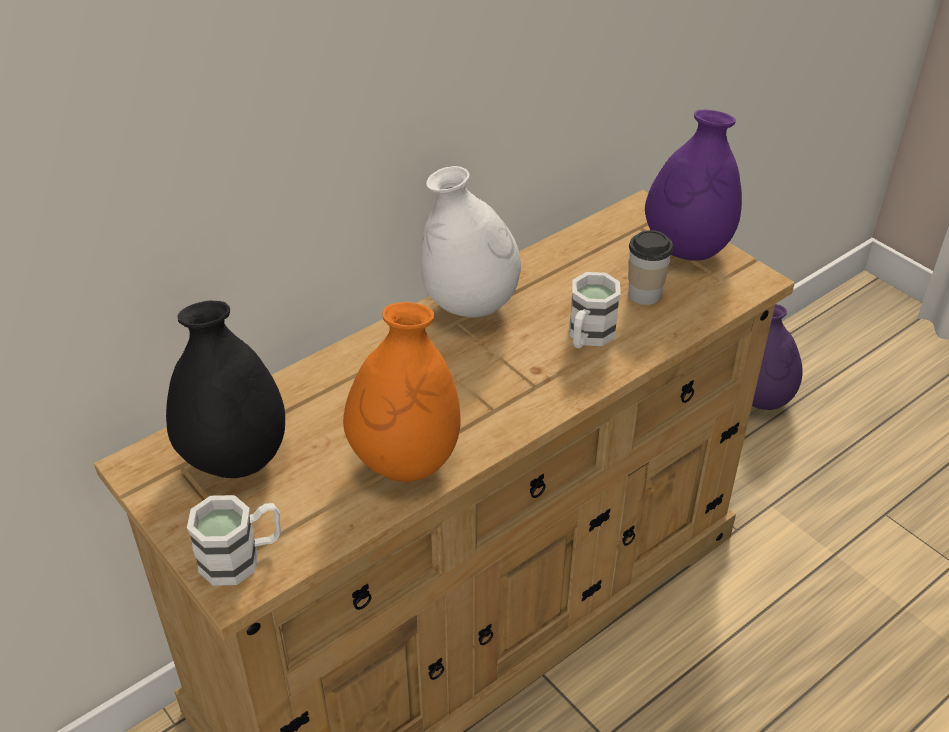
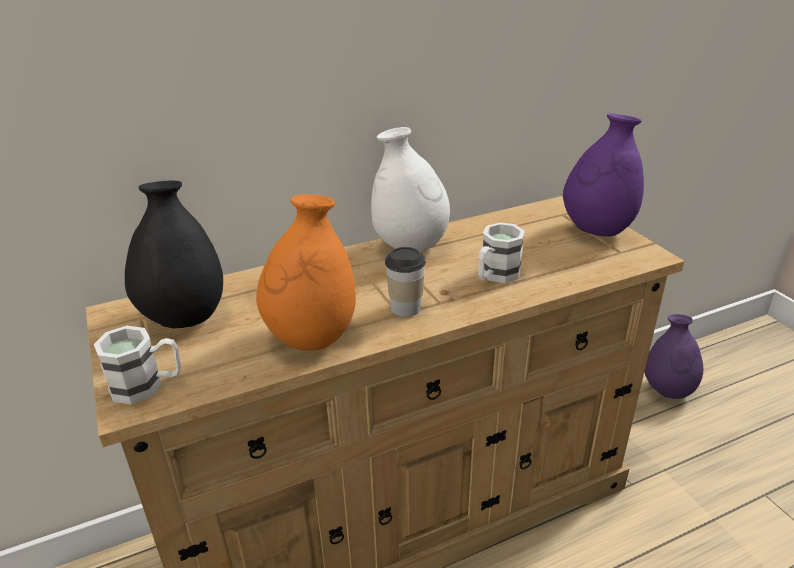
camera: 15 degrees right, 10 degrees down
cup [628,230,673,305] -> cup moved to [385,247,426,317]

